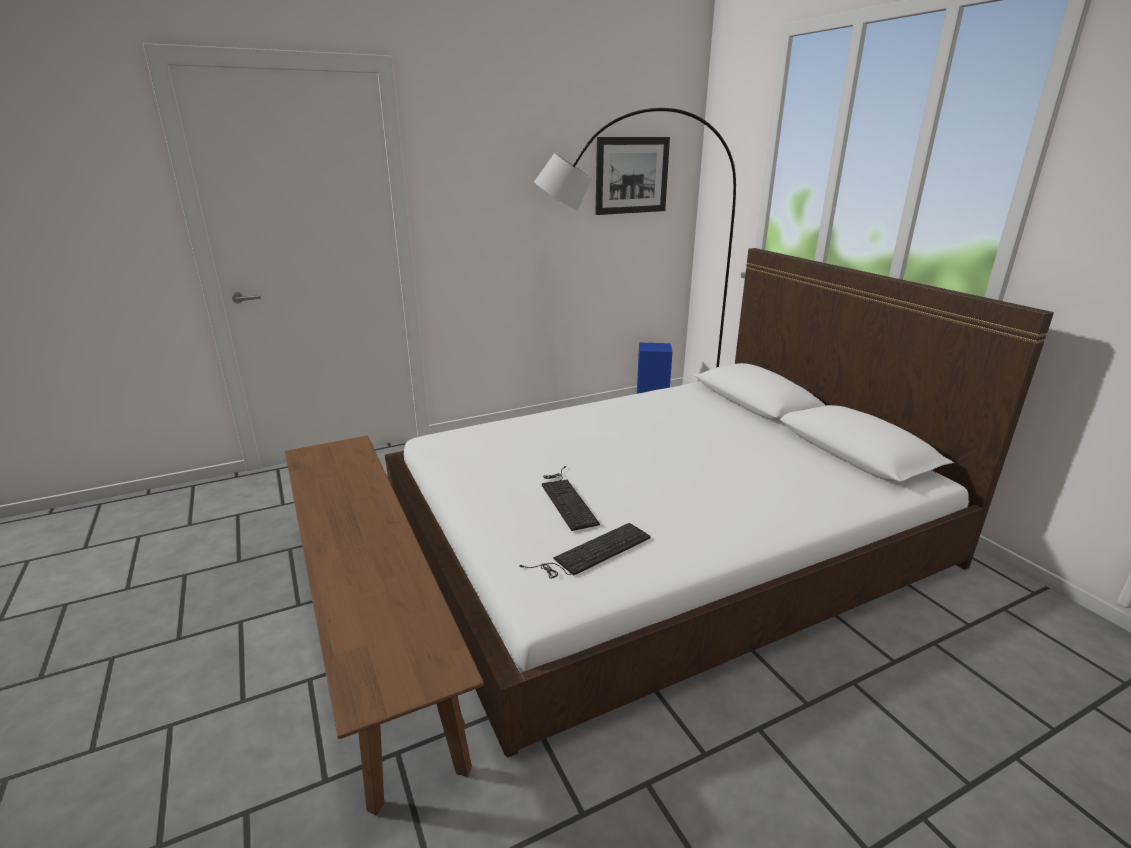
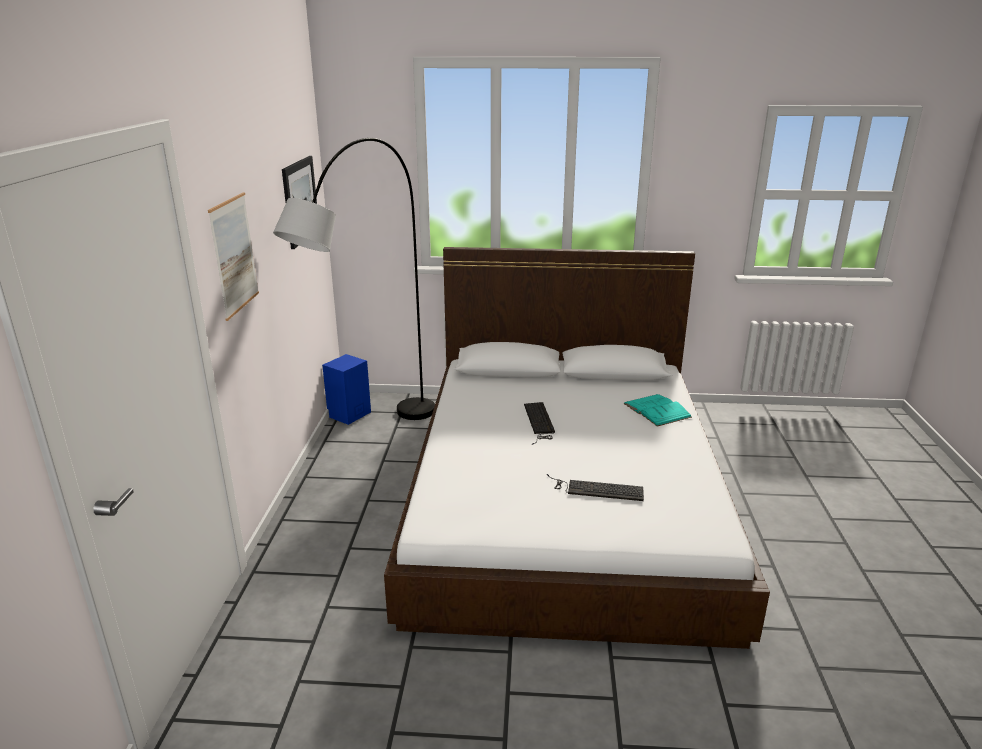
camera: 60 degrees left, 0 degrees up
brown bench [285,436,484,816] -> none
keyboard [519,523,651,579] -> keyboard moved to [524,402,555,445]
none -> picture [208,192,259,321]
none -> turquoise book [623,394,692,427]

